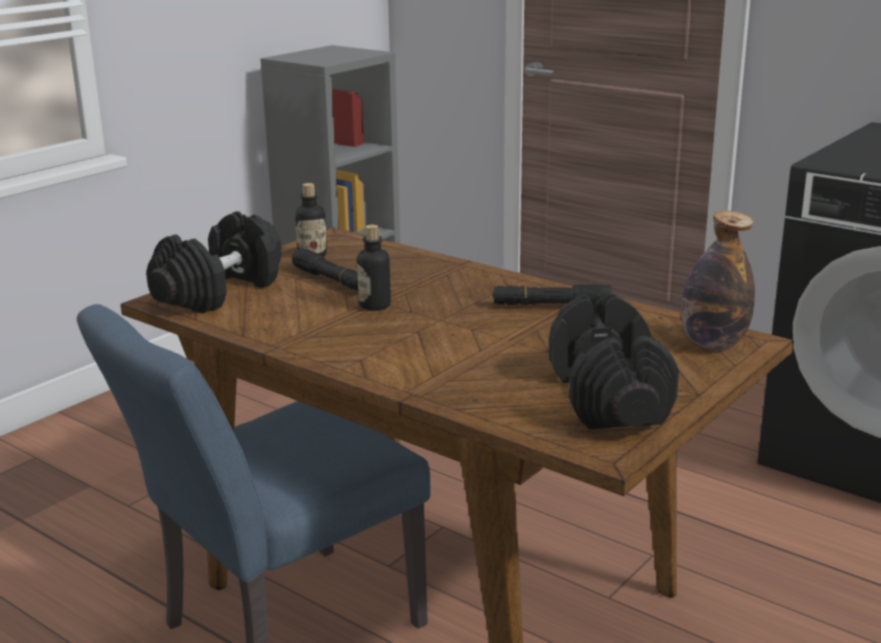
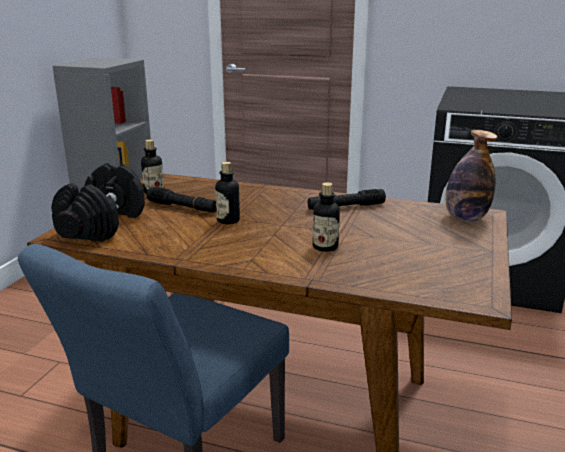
camera: 20 degrees left, 0 degrees up
black dumbbell [549,294,679,429] -> none
none -> bottle [313,182,340,252]

